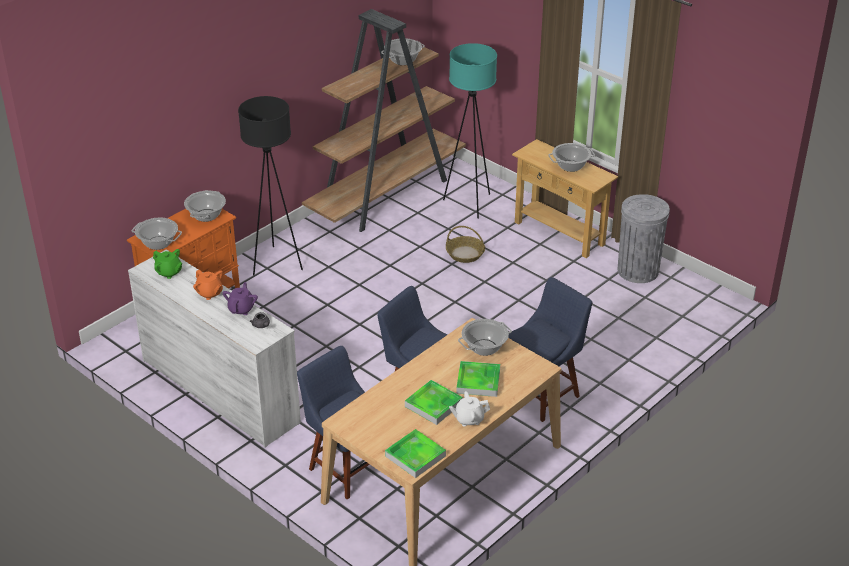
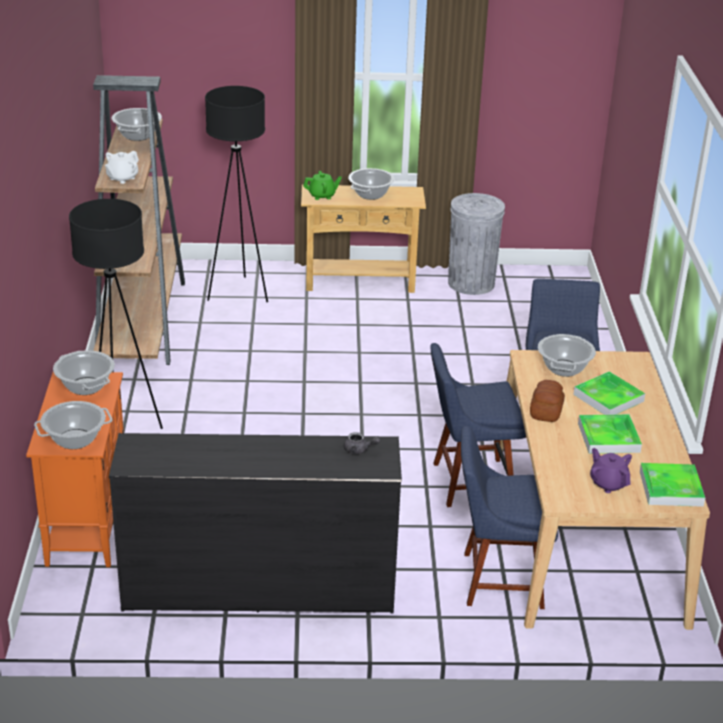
camera: 45 degrees left, 5 degrees down
white dresser [128,249,301,447] -> black dresser [109,433,402,614]
green teapot [153,249,182,279] -> green teapot moved to [303,171,342,200]
orange teapot [193,270,223,300] -> none
purple teapot [223,282,258,315] -> purple teapot moved to [590,448,632,493]
turquoise floor lamp [443,43,497,219] -> black floor lamp [205,86,268,302]
basket [446,226,485,263] -> none
white teapot [449,391,490,427] -> white teapot moved to [105,151,139,184]
none -> bread [530,380,565,422]

